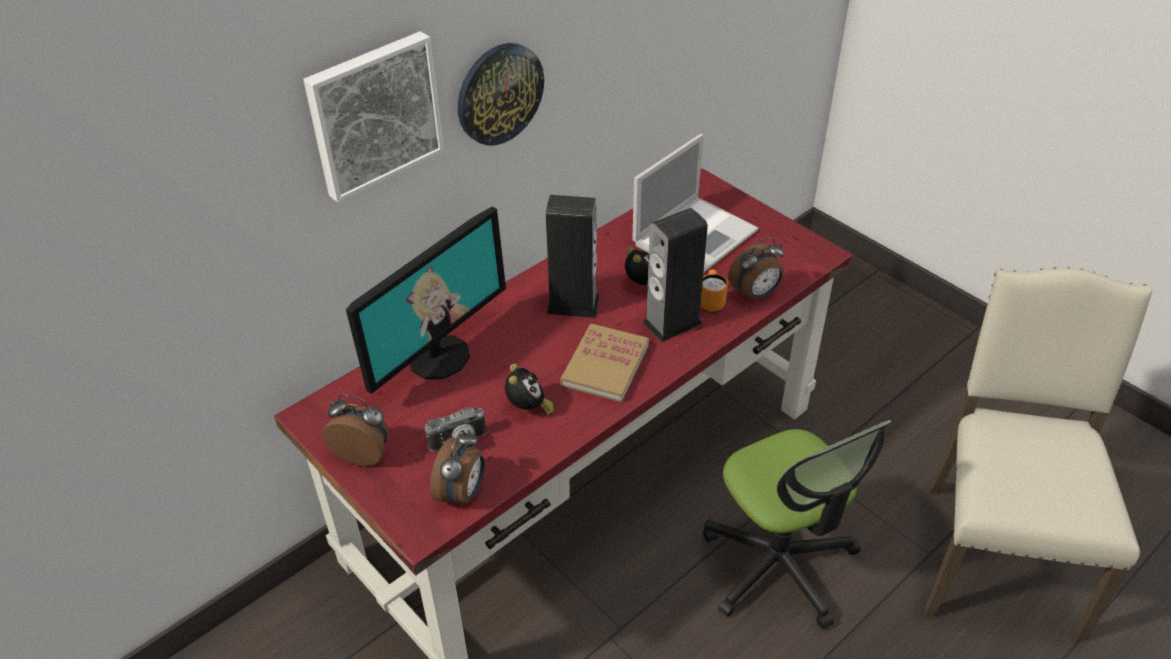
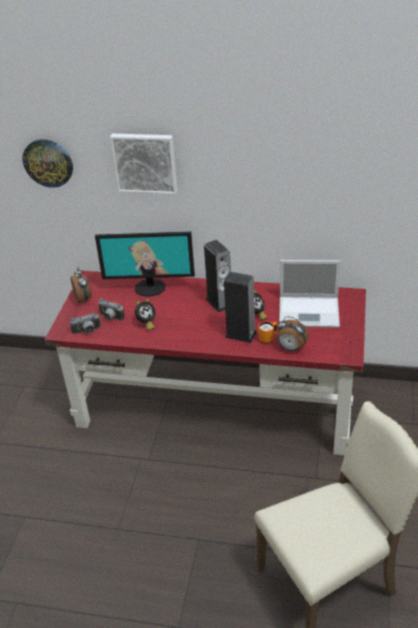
camera: 55 degrees right, 5 degrees down
alarm clock [430,429,485,507] -> camera [70,313,101,334]
wall clock [458,43,544,145] -> wall clock moved to [22,139,73,188]
book [560,324,649,402] -> none
office chair [703,420,892,629] -> none

